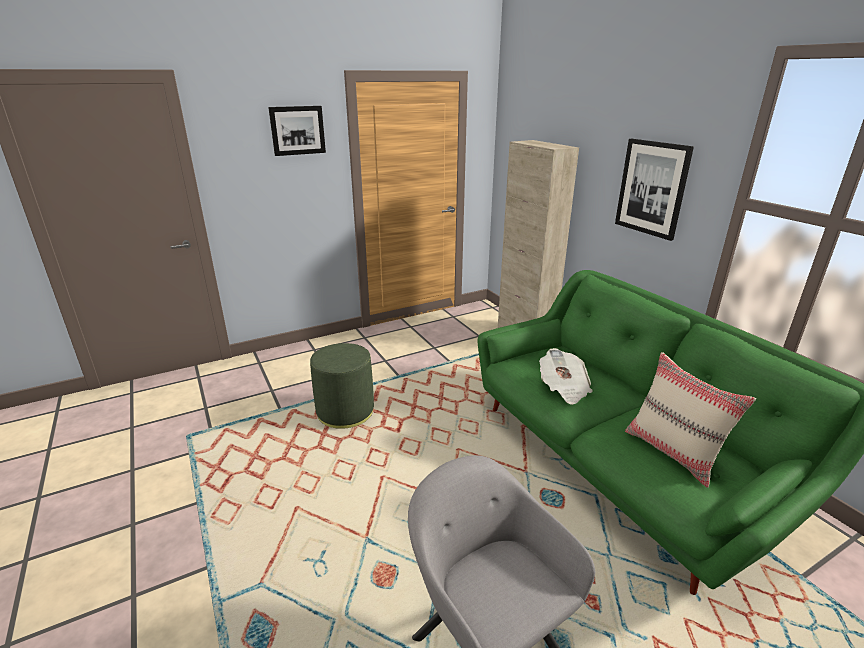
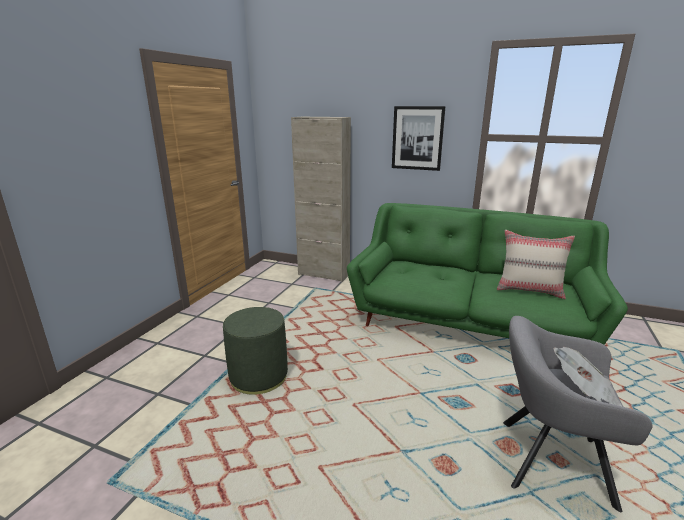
camera: 40 degrees left, 5 degrees down
picture [268,106,326,156] -> none
newspaper [539,348,593,405] -> newspaper moved to [554,347,622,406]

